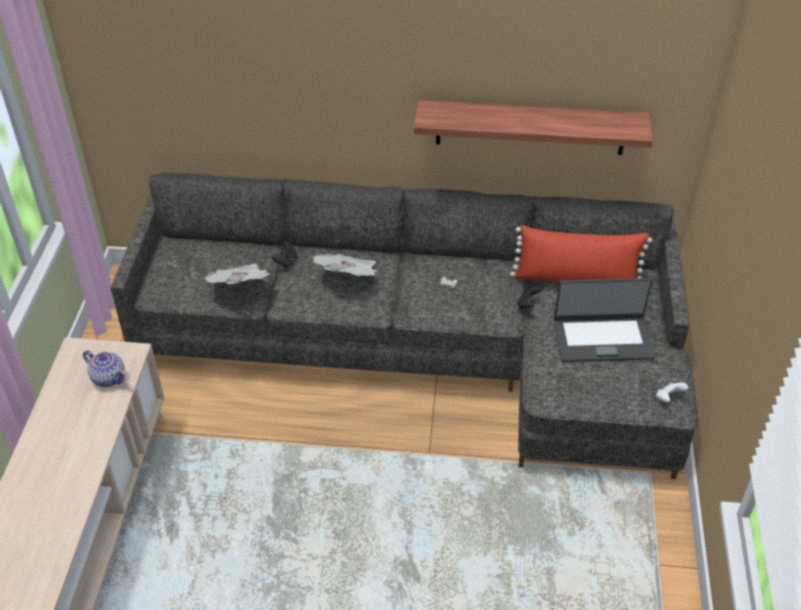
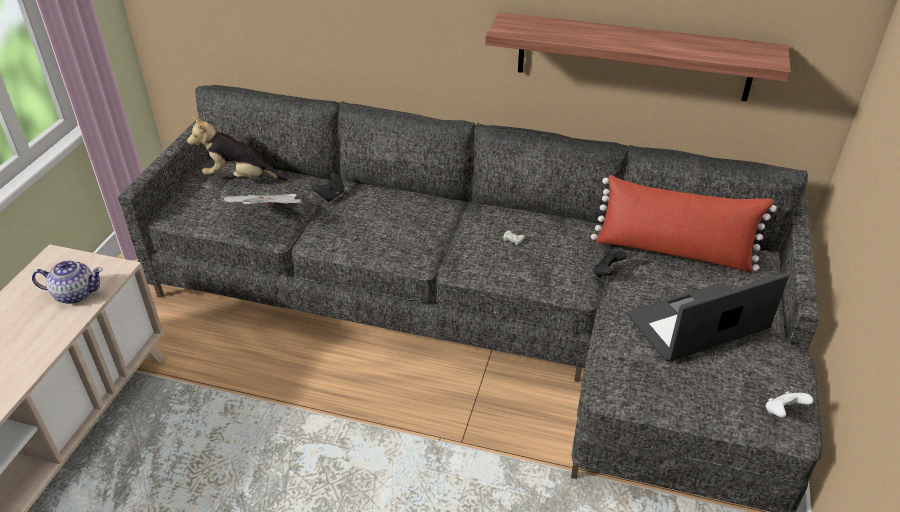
camera: 10 degrees right, 5 degrees down
teapot [83,350,126,387] -> teapot turned 45 degrees counterclockwise [32,260,103,304]
newspaper [313,253,377,276] -> none
laptop [554,278,655,362] -> laptop turned 150 degrees clockwise [627,272,789,362]
none -> plush toy [187,116,288,180]

